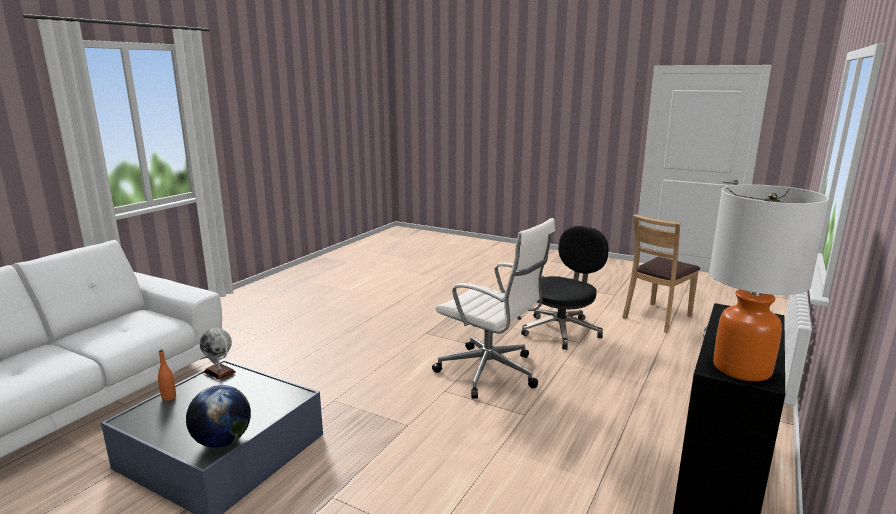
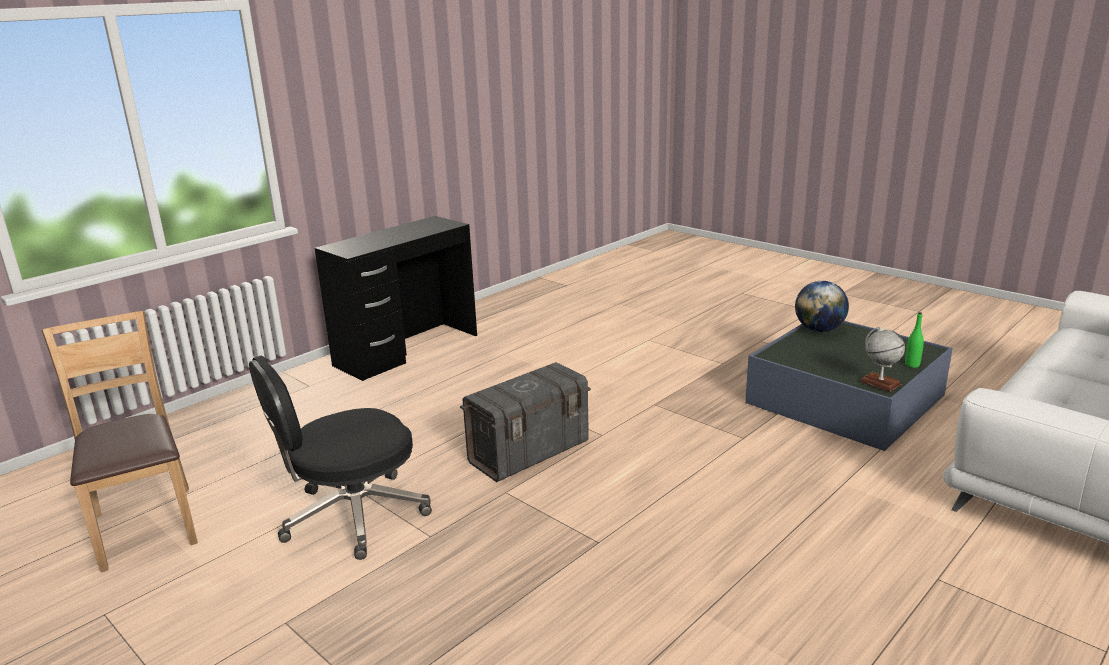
camera: 165 degrees left, 5 degrees up
orange bottle [158,350,176,401] -> green bottle [905,312,924,368]
white office chair [432,218,555,398] -> grey storage box [460,362,591,482]
brown chair [622,214,700,333] -> brown chair turned 90 degrees counterclockwise [42,311,198,572]
table lamp [709,184,829,381] -> none

